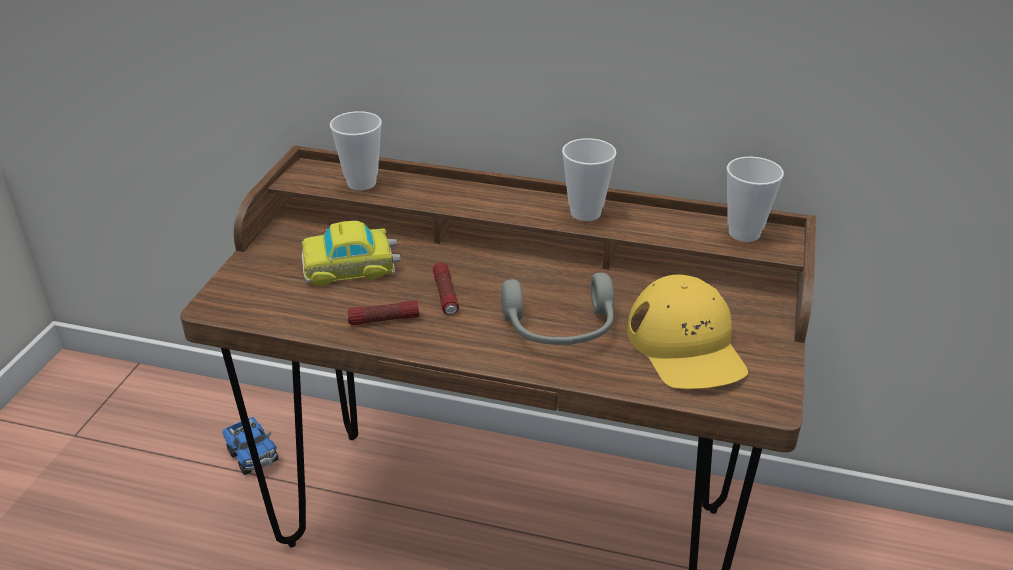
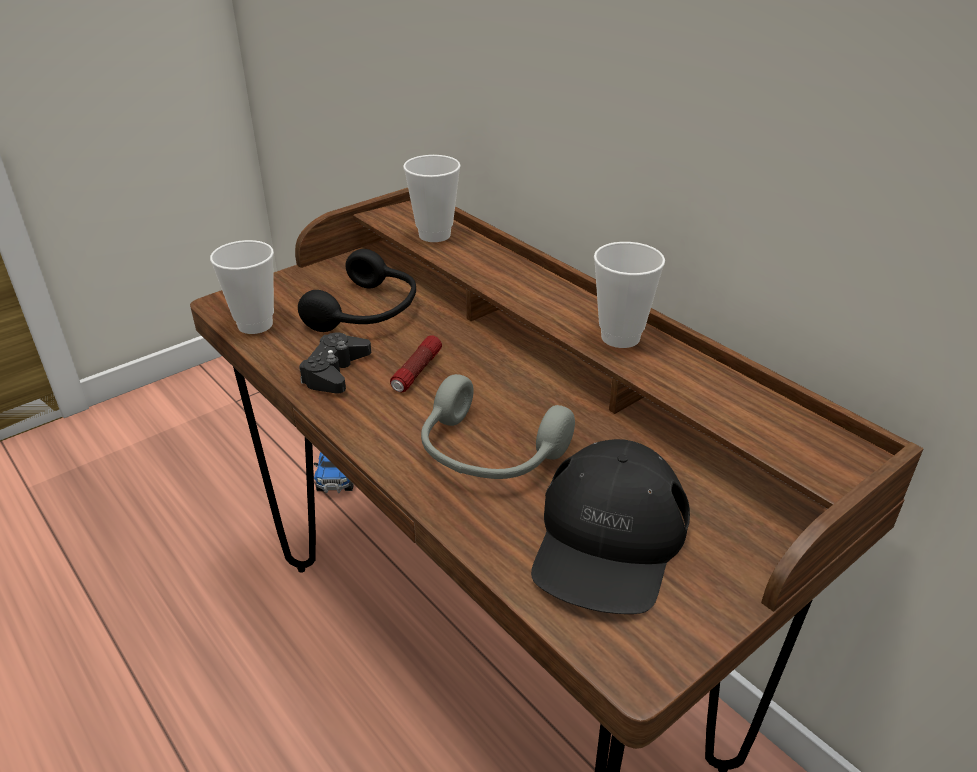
camera: 35 degrees right, 0 degrees up
toy car [302,221,401,287] -> black headphones [298,249,416,332]
flashlight [347,300,419,325] -> black game controller [299,332,371,394]
yellow cap [627,274,748,389] -> black cap [531,439,690,614]
cup [727,157,784,242] -> cup moved to [210,240,274,334]

